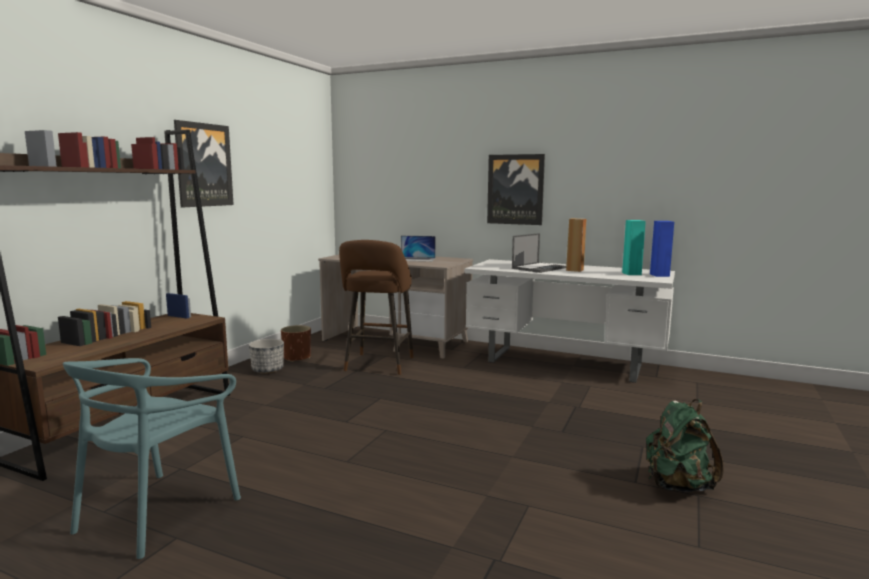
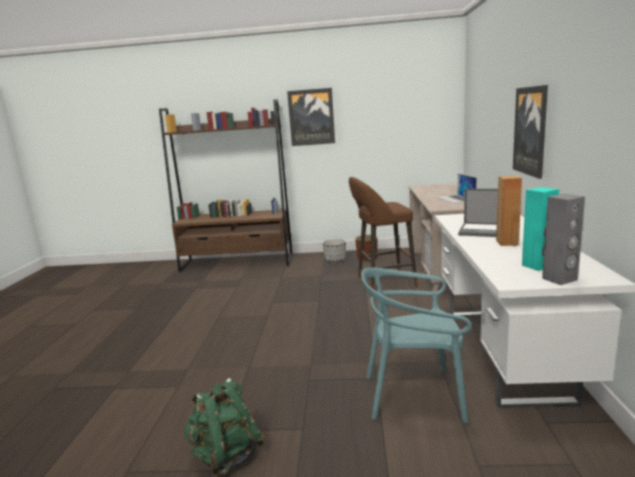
camera: 70 degrees right, 5 degrees up
turquoise chair [63,358,241,559] -> turquoise chair moved to [361,268,472,423]
blue speaker [650,221,674,277] -> grey speaker [542,194,585,285]

